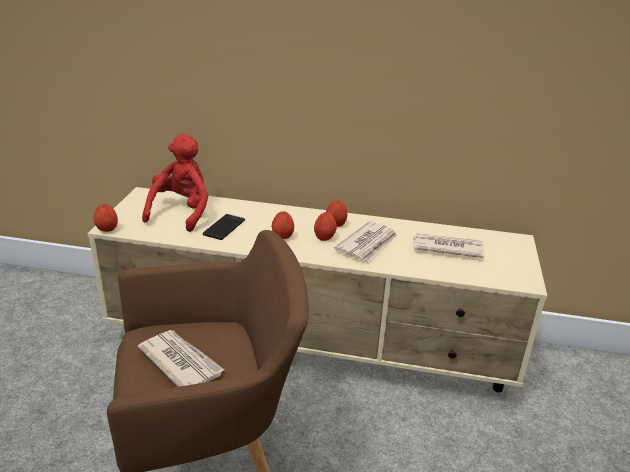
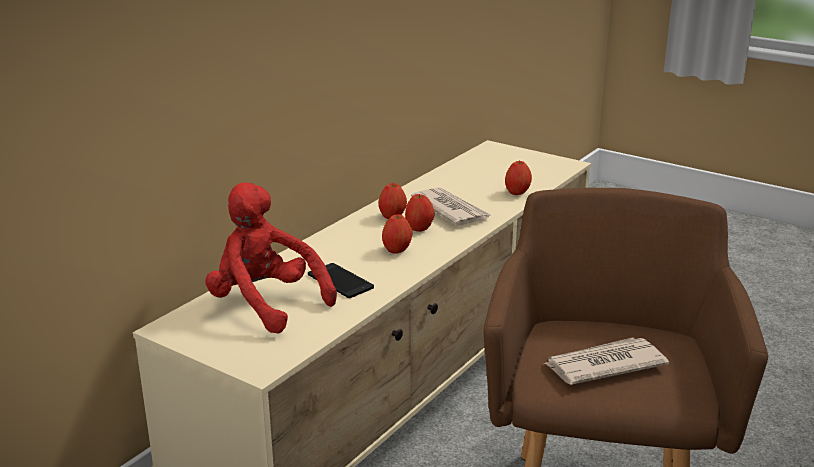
camera: 65 degrees left, 5 degrees down
apple [93,204,118,232] -> apple moved to [505,160,532,195]
newspaper [413,233,484,258] -> none

